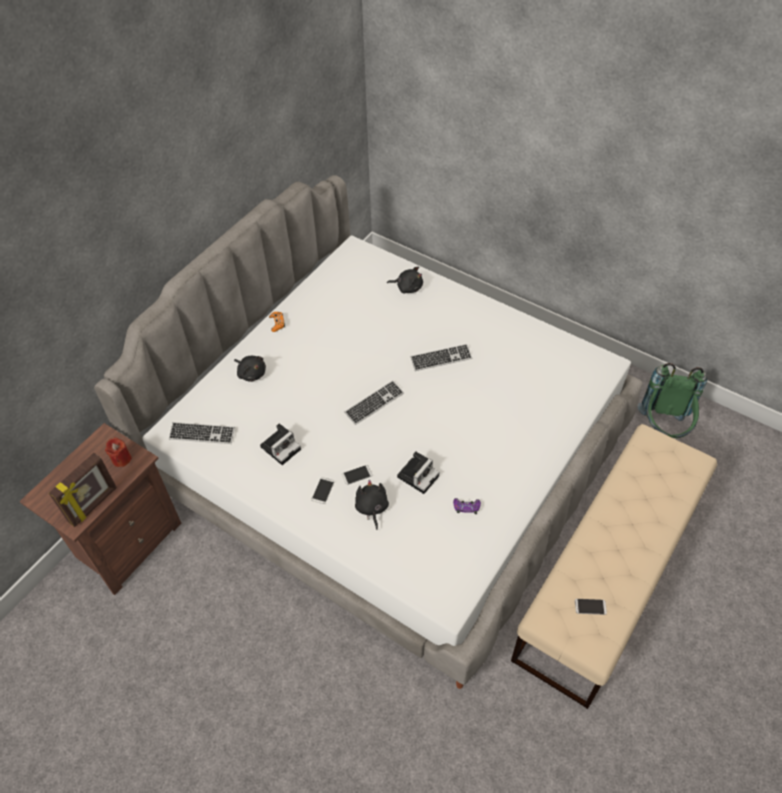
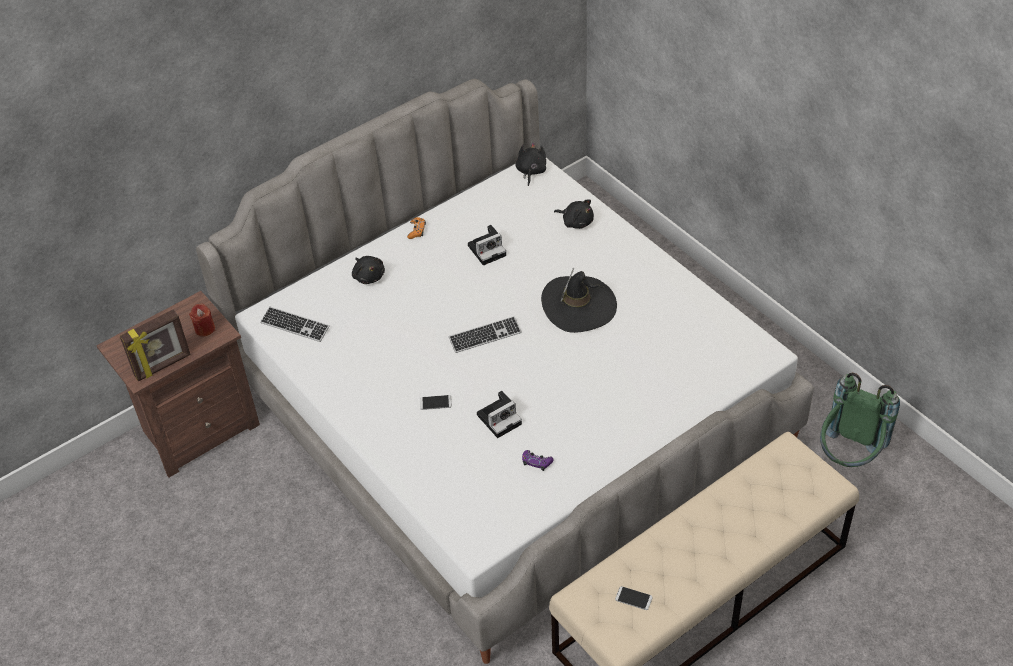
camera: 20 degrees right, 5 degrees down
camera [260,424,301,465] -> camera moved to [468,225,506,265]
phone [312,477,334,504] -> none
black plush toy [355,480,389,530] -> black plush toy moved to [515,142,546,186]
keyboard [410,344,472,371] -> black hat [541,268,617,333]

